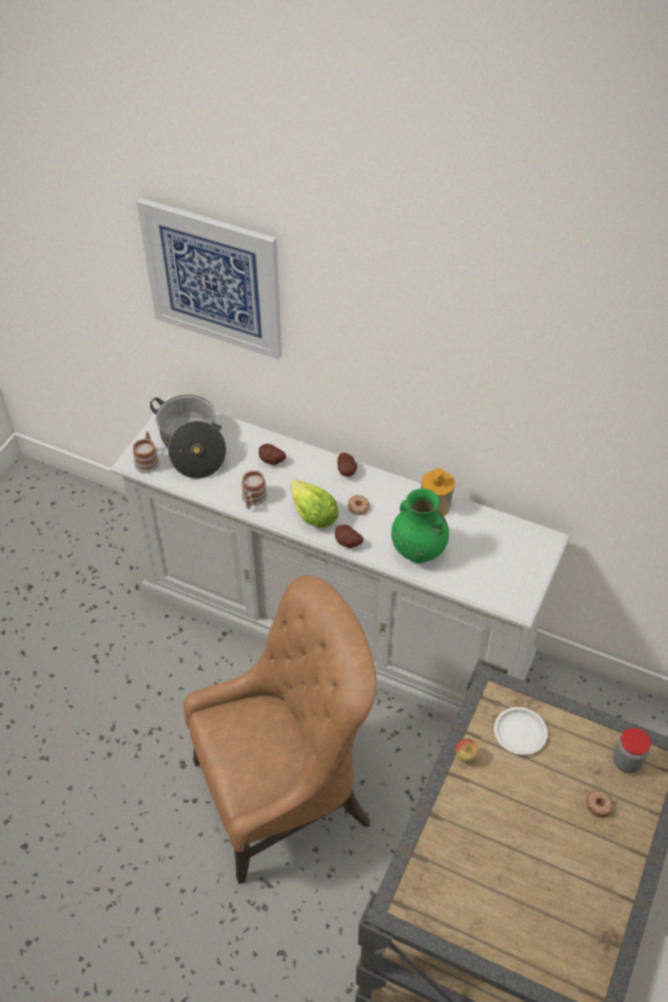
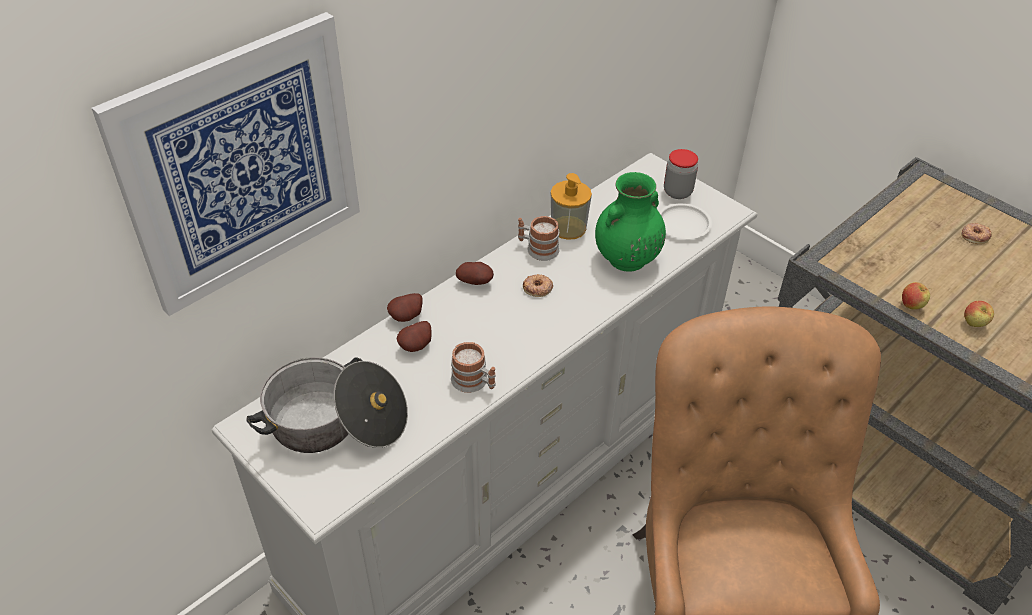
camera: 70 degrees left, 5 degrees down
mug [133,431,160,473] -> mug moved to [518,216,559,261]
lettuce [291,480,339,528] -> none
potato [335,525,363,548] -> potato moved to [387,293,423,322]
white plate [494,707,548,755] -> white plate moved to [659,203,712,239]
jar [613,728,651,773] -> jar moved to [664,149,698,199]
none -> apple [964,301,994,327]

